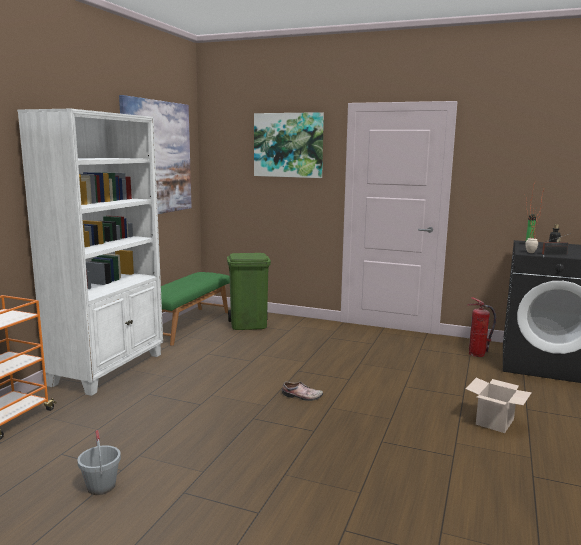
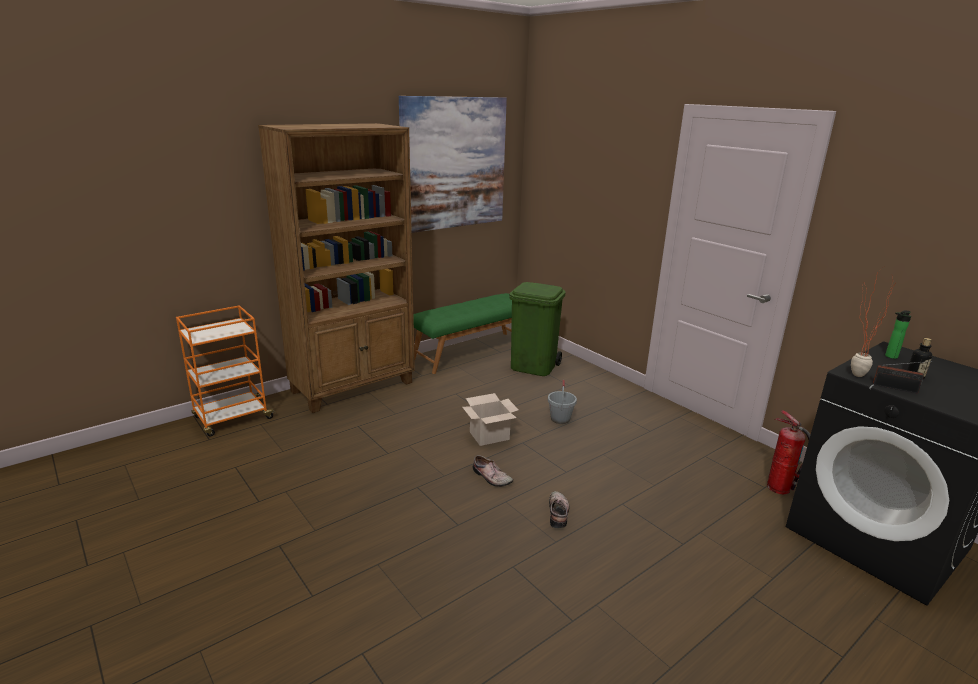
camera: 30 degrees right, 10 degrees up
white bookcase [17,109,163,396] -> brown bookcase [258,123,415,413]
grey bucket [77,430,121,495] -> grey bucket moved to [548,380,577,424]
picture [254,112,324,178] -> none
cardboard box [465,378,532,433] -> cardboard box moved to [462,393,519,446]
none -> shoe [549,491,569,528]

